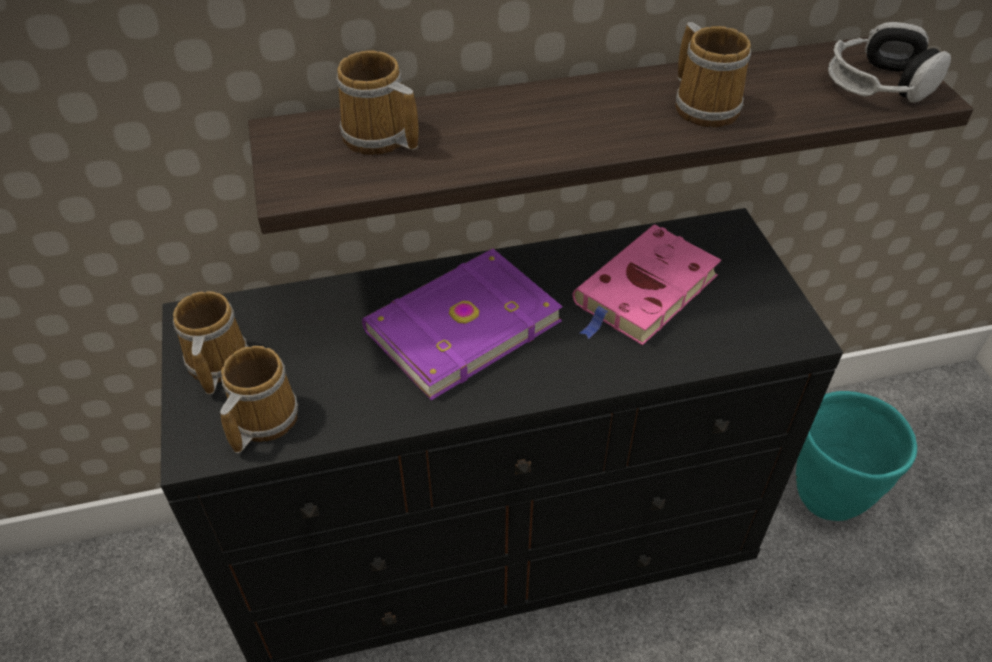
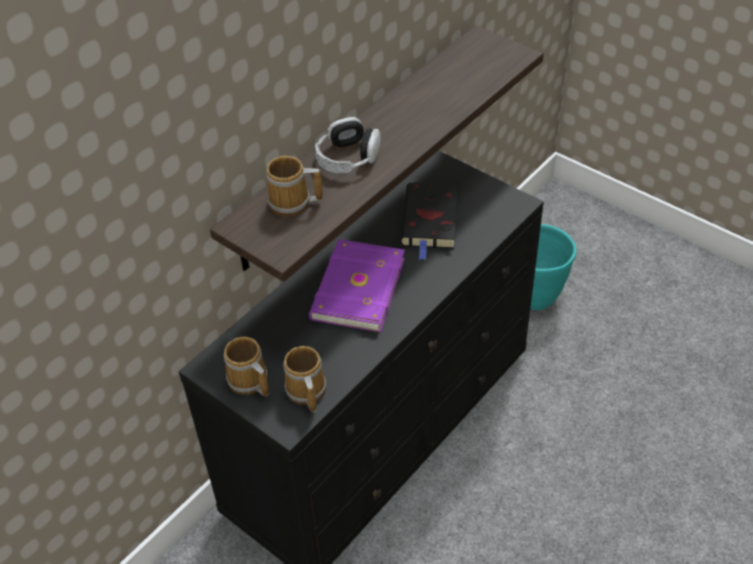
camera: 35 degrees left, 0 degrees up
pink book [573,224,721,345] -> black book [400,182,458,260]
mug [675,22,751,127] -> none
headphones [828,22,951,103] -> headphones moved to [315,117,380,173]

